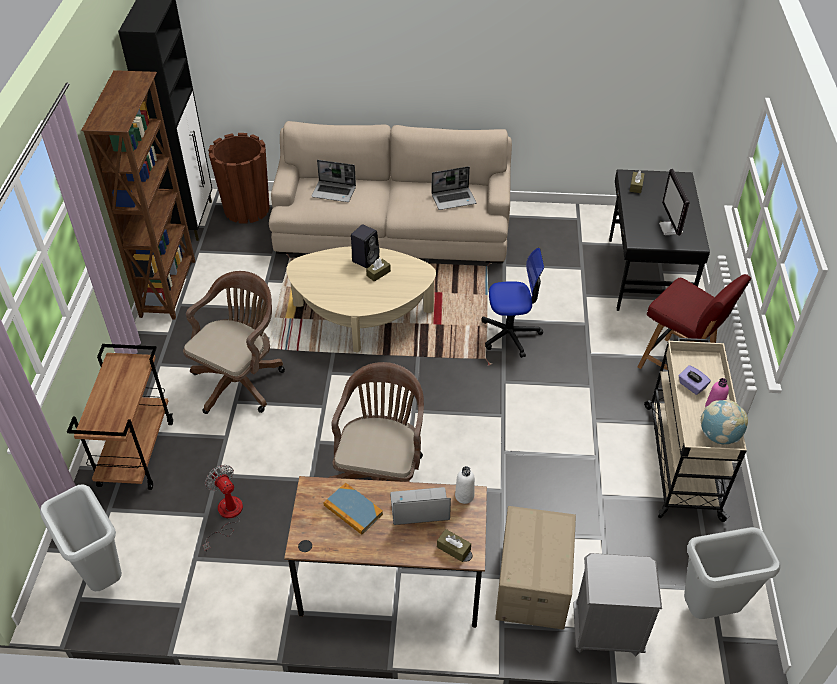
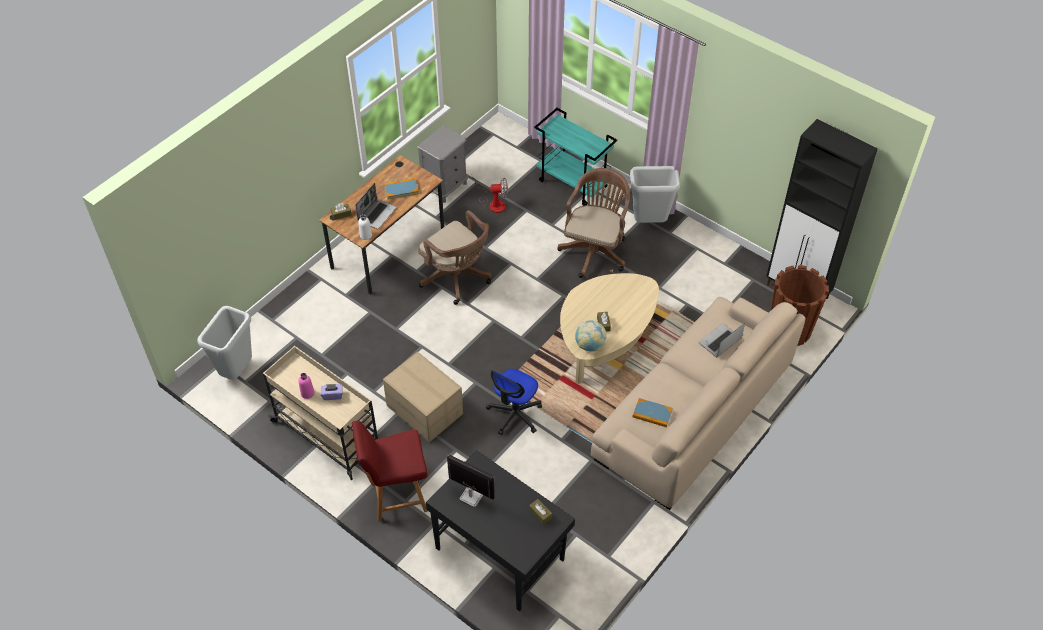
camera: 125 degrees right, 5 degrees up
grey trash can [40,484,122,591] -> grey trash can moved to [630,166,680,223]
brown cart [67,344,173,490] -> turquoise cart [534,108,617,206]
brown bookcase [81,70,195,319] -> none
brown office chair [183,271,285,414] -> brown office chair turned 135 degrees counterclockwise [557,168,630,278]
black speaker [351,224,380,268] -> none
laptop [431,166,476,210] -> book [632,398,673,427]
cardboard box [495,506,576,630] -> cardboard box moved to [383,352,463,442]
grey nightstand [573,553,662,656] -> grey nightstand moved to [417,125,468,203]
globe [701,400,748,444] -> globe moved to [575,320,606,352]

